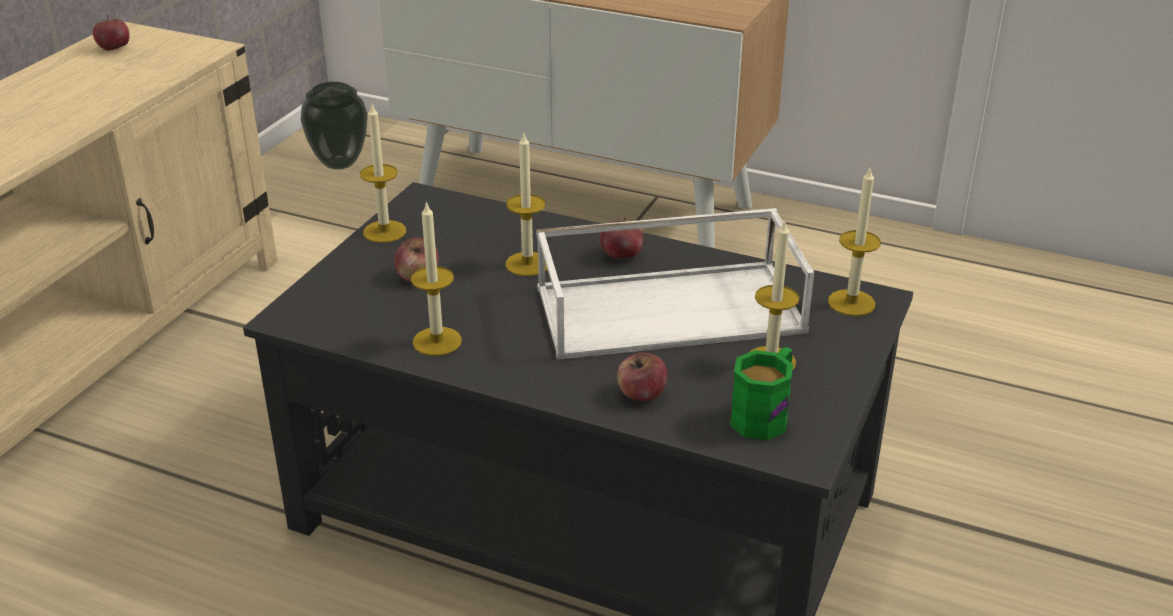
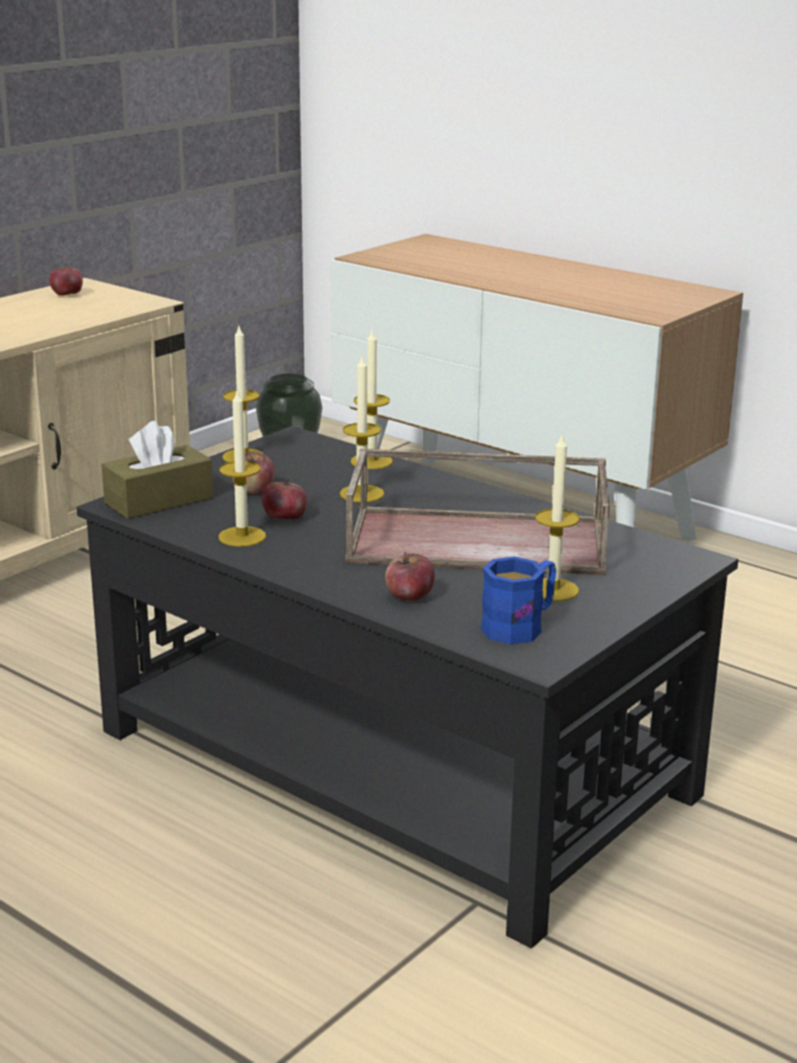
camera: 15 degrees right, 10 degrees down
white tray [536,208,814,360] -> brown tray [345,449,610,575]
apple [600,218,644,259] -> apple moved to [262,478,307,520]
green mug [730,347,793,440] -> blue mug [481,556,556,645]
candle [828,168,881,316] -> candle moved to [351,330,393,469]
none -> brown tissue box [101,421,213,519]

